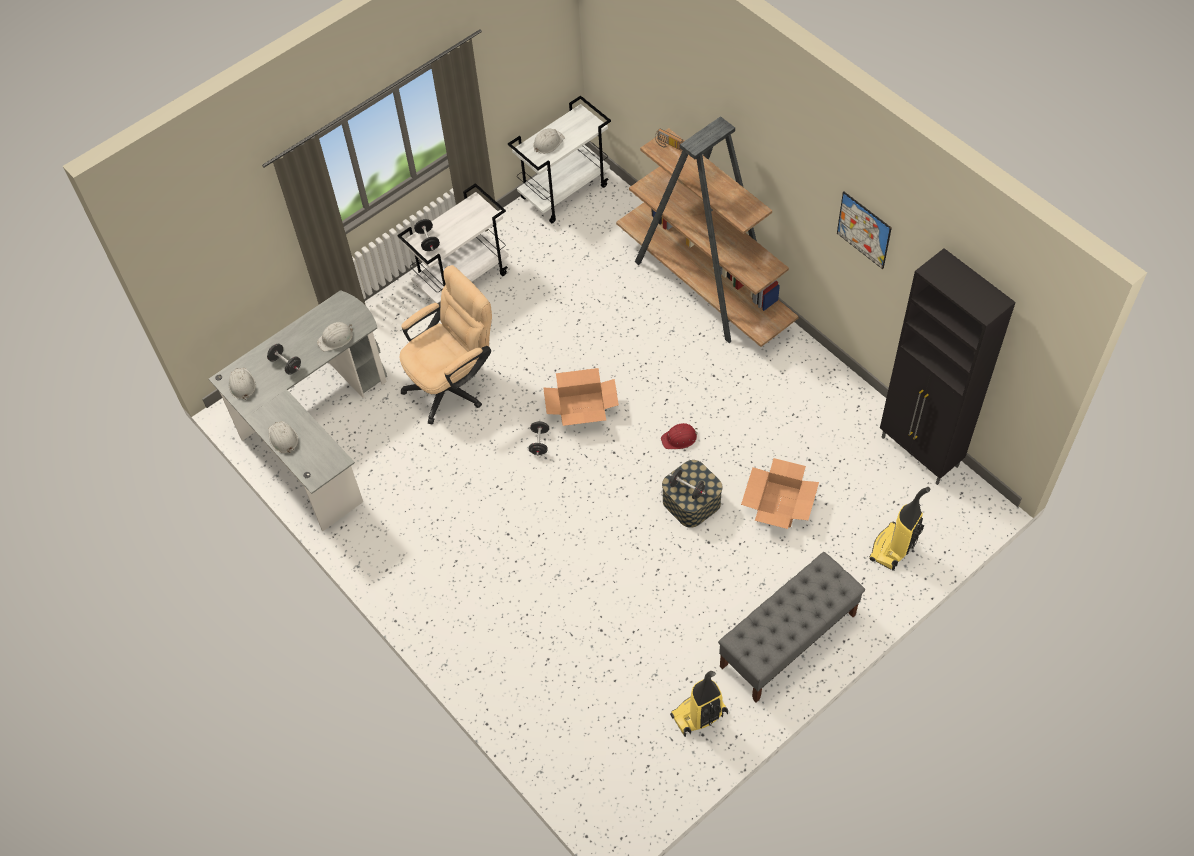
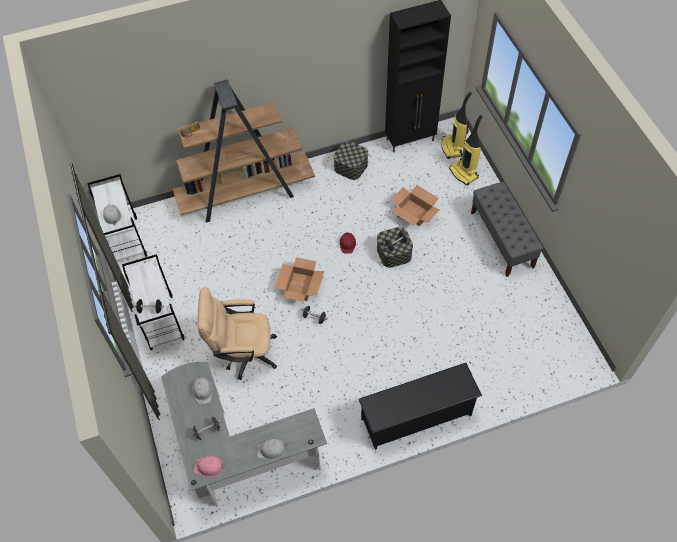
camera: 70 degrees left, 0 degrees up
white hard hat [229,368,256,400] -> pink hard hat [194,456,225,477]
beige office chair [400,265,492,425] -> beige office chair turned 75 degrees counterclockwise [198,288,277,380]
vacuum cleaner [670,671,728,737] -> vacuum cleaner moved to [442,92,472,159]
picture [837,192,892,269] -> none
none -> storage box [334,141,368,180]
none -> black shoe rack [359,363,482,450]

